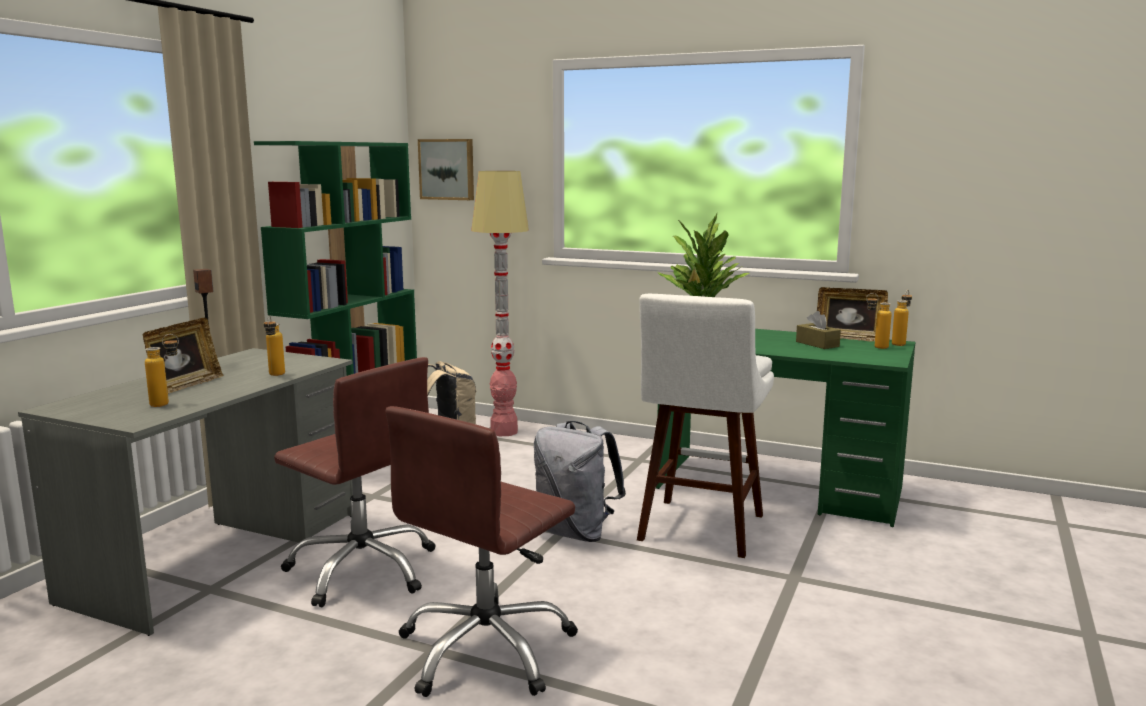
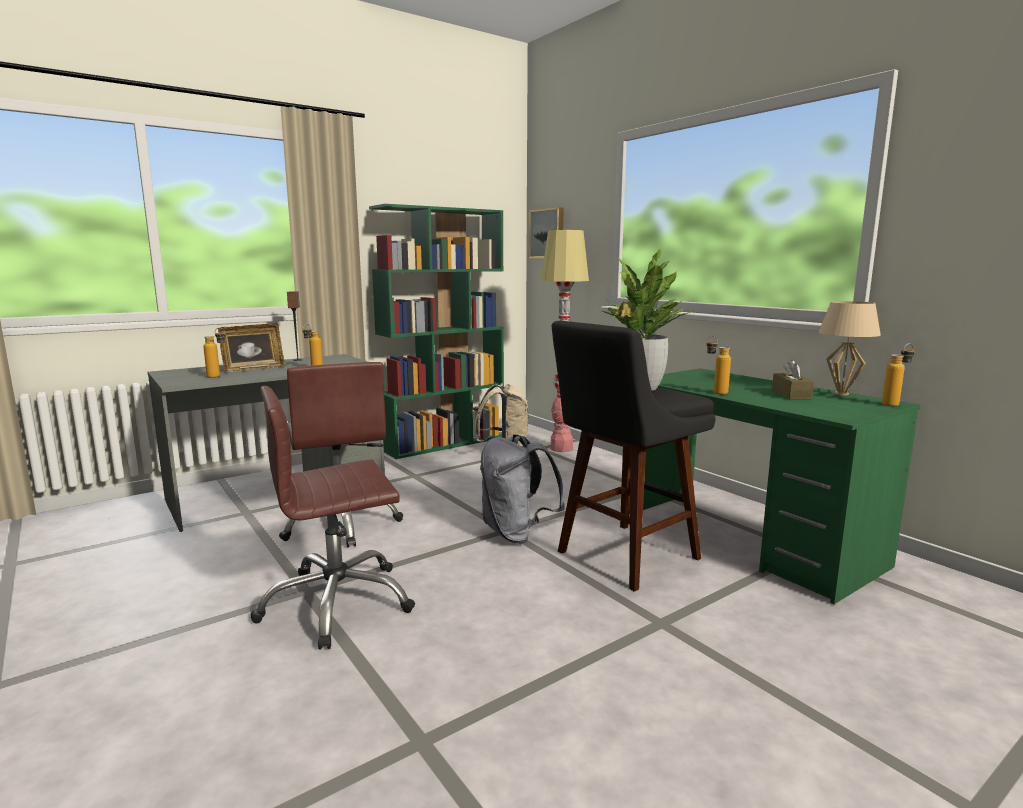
camera: 30 degrees right, 0 degrees up
white stool [637,294,774,558] -> black stool [552,321,715,592]
picture frame [817,287,888,341] -> beige table lamp [818,301,881,395]
bottle [866,293,892,349] -> bottle moved to [706,336,731,395]

